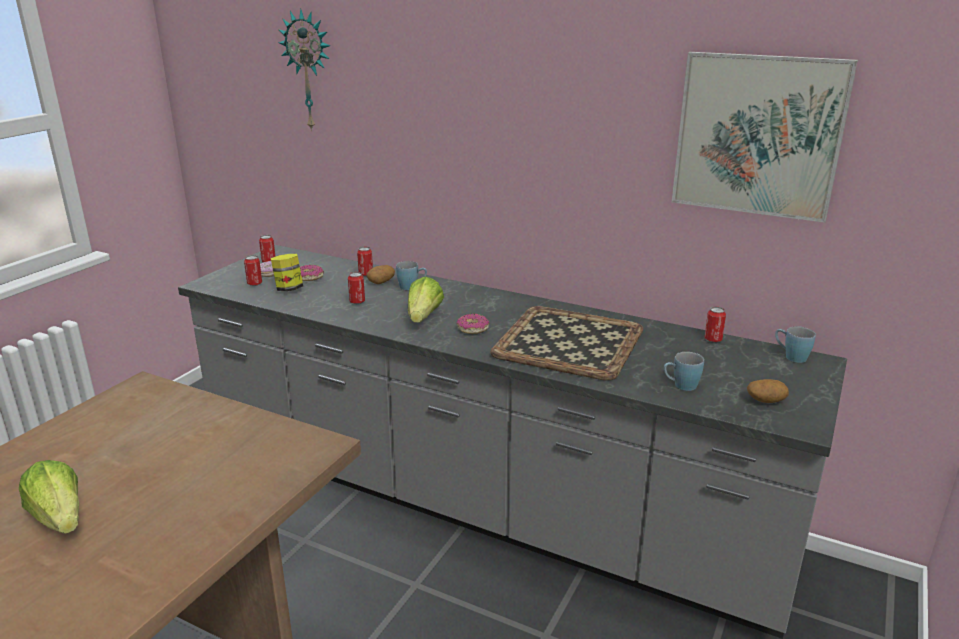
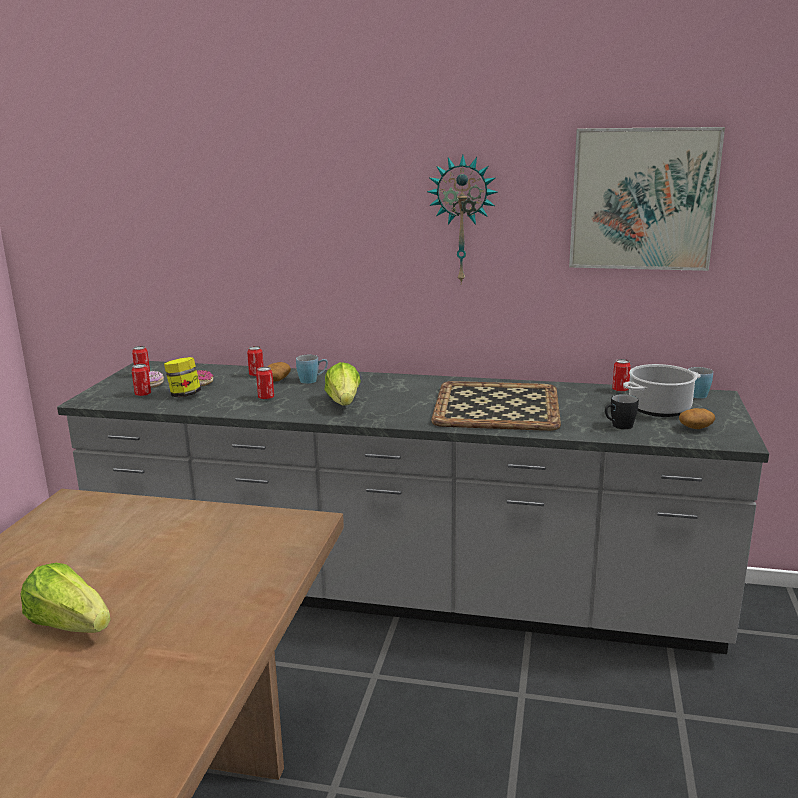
camera: 15 degrees left, 5 degrees down
wall clock [278,9,330,131] -> wall clock moved to [427,154,497,285]
donut [456,314,489,334] -> none
blue mug [664,352,704,391] -> black mug [605,394,639,429]
none -> cooking pot [623,364,700,417]

